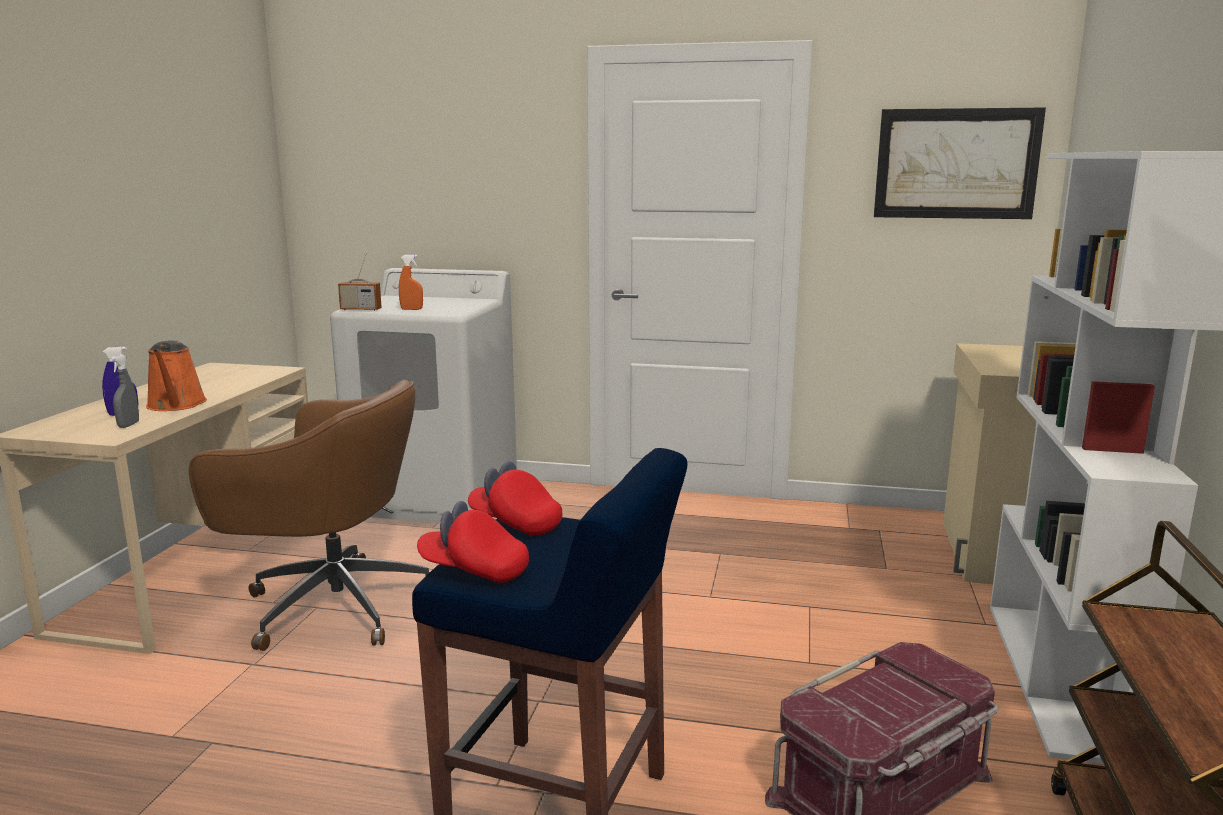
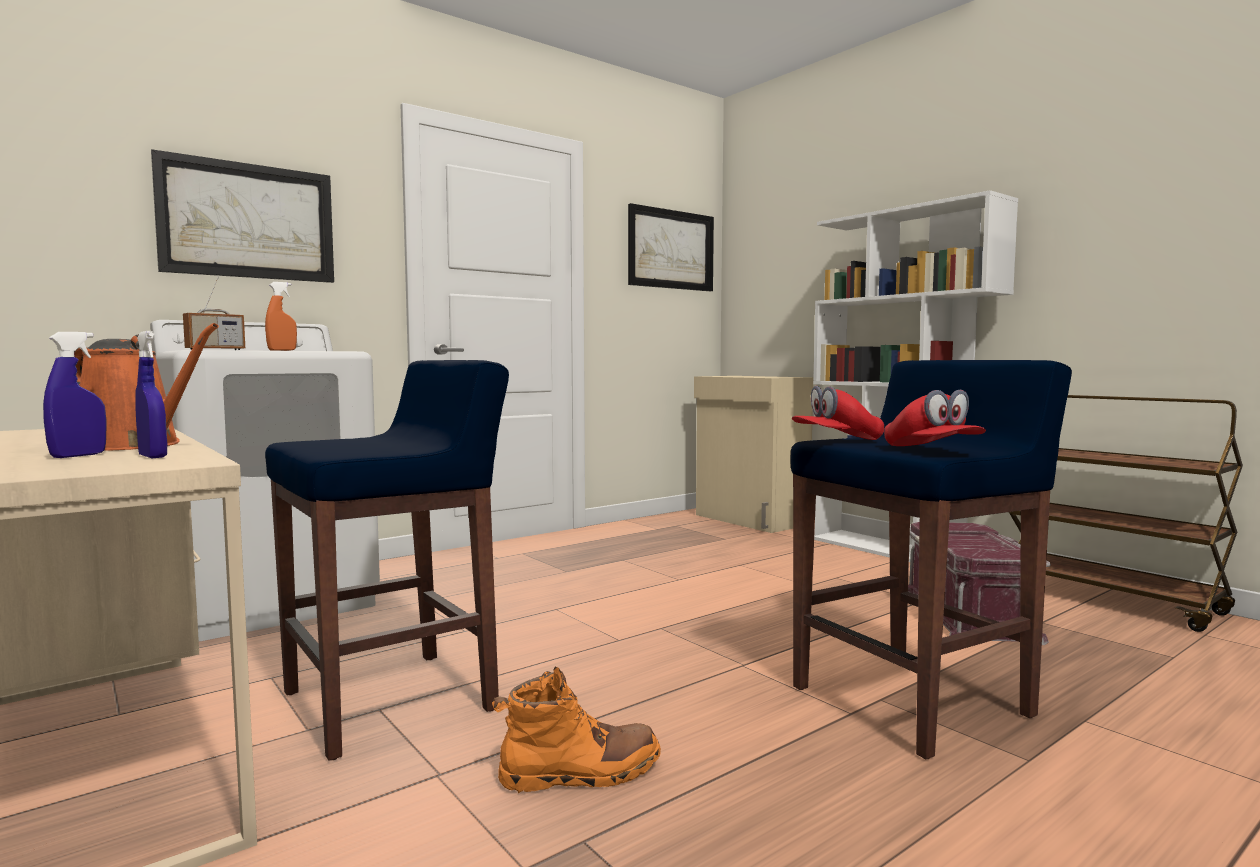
camera: 50 degrees left, 10 degrees down
grey spray bottle [110,354,139,428] -> blue spray bottle [135,331,167,458]
brown office chair [189,380,429,651] -> blue stool [265,360,509,761]
red cap [417,501,529,583] -> red cap turned 75 degrees counterclockwise [884,390,986,446]
none -> picture [151,149,334,283]
none -> orange boot [492,667,661,794]

